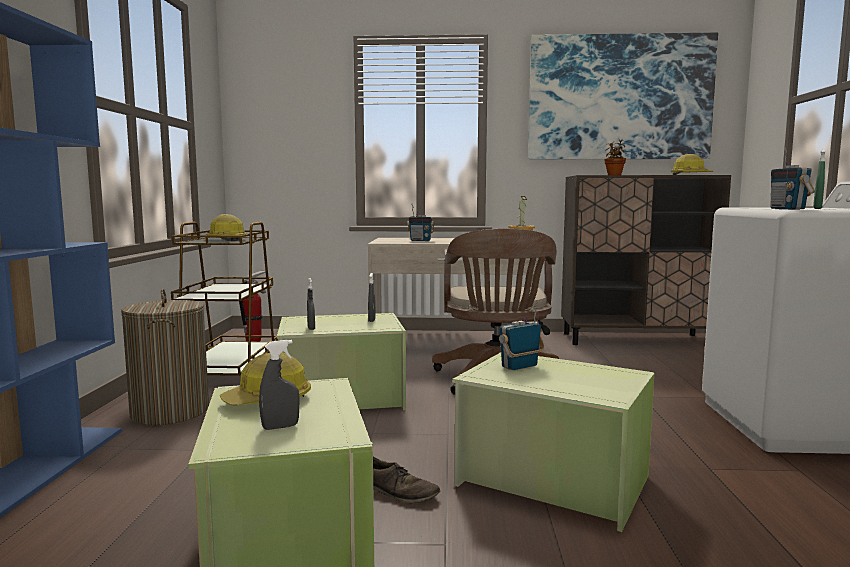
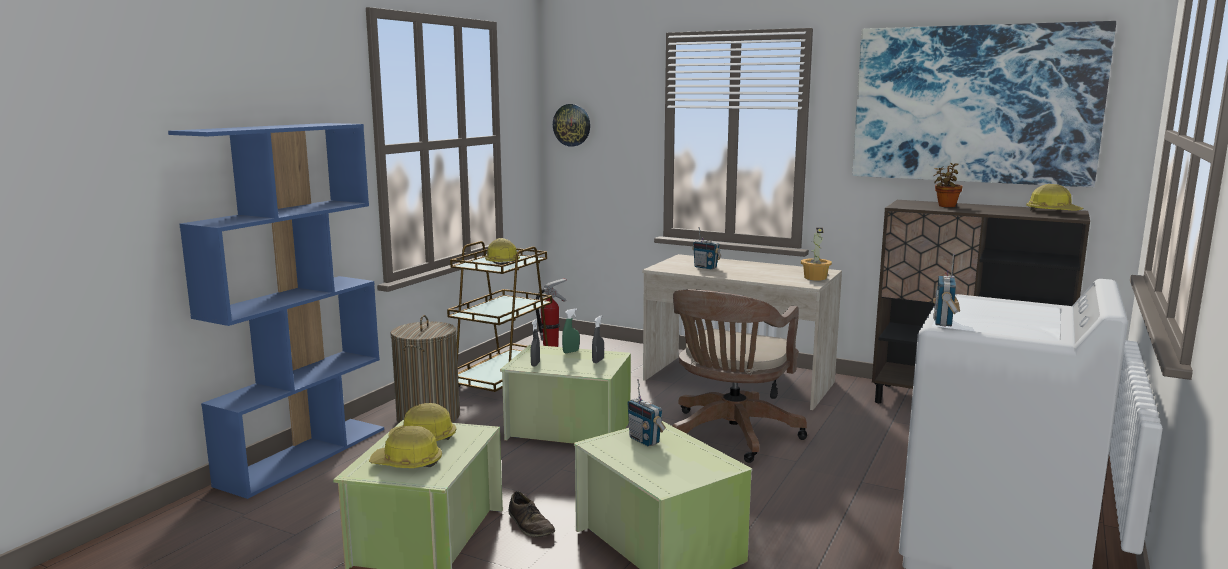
camera: 25 degrees right, 5 degrees up
grey spray bottle [259,340,300,430] -> hard hat [369,426,442,468]
radio [499,300,545,370] -> radio turned 120 degrees counterclockwise [627,379,666,446]
green spray bottle [813,149,825,209] -> green spray bottle moved to [562,308,580,353]
none -> wall clock [553,104,590,147]

